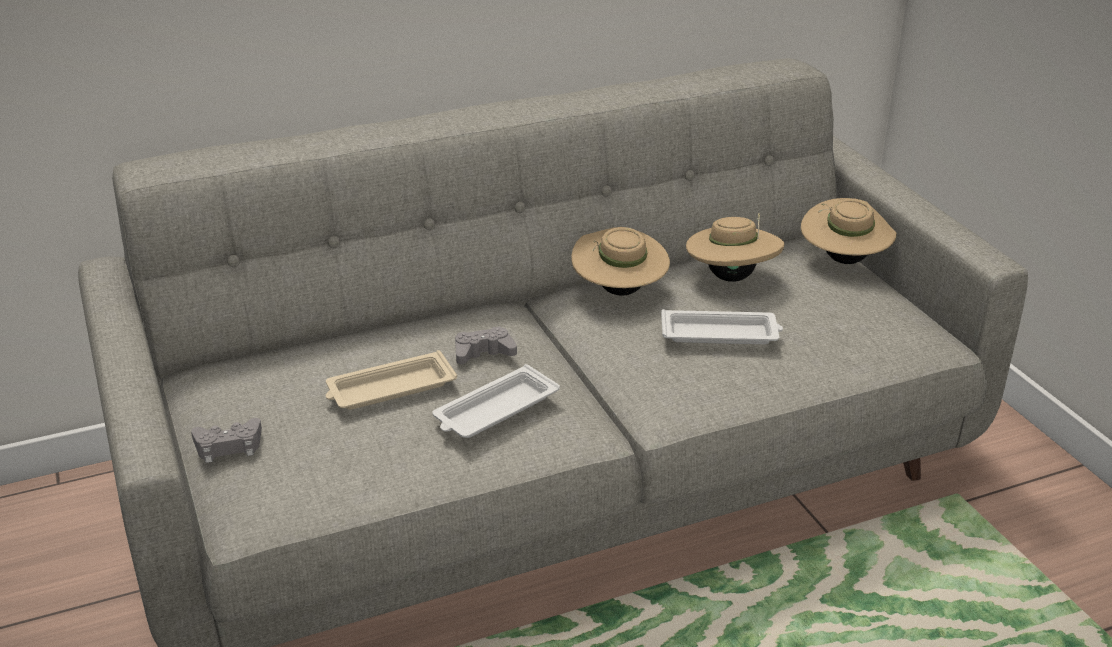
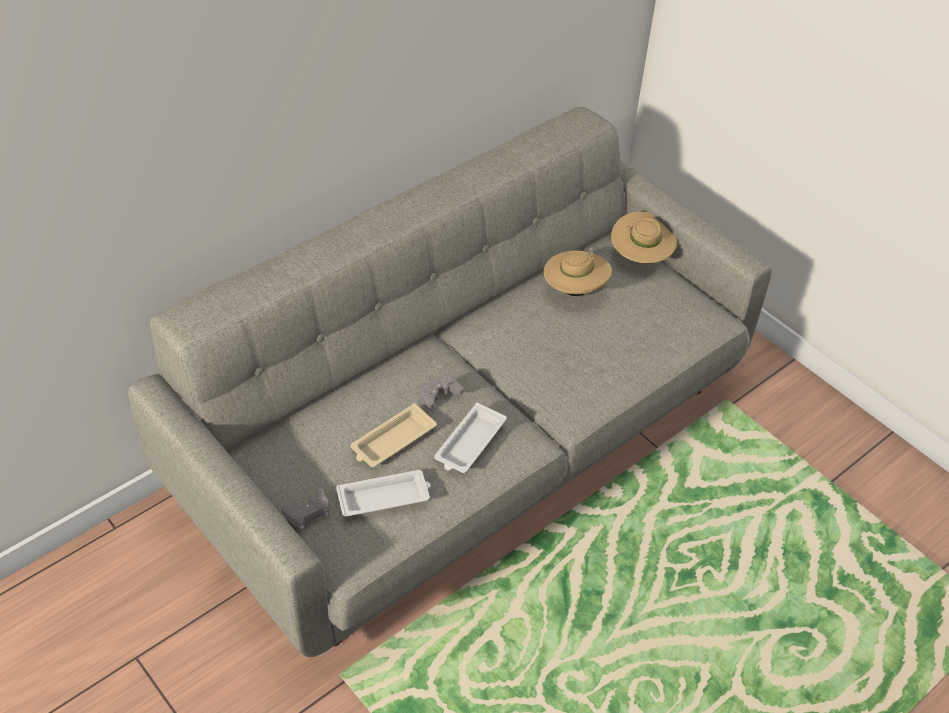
camera: 20 degrees left, 15 degrees up
beige hat [571,227,670,296] -> none
white tray [661,309,783,344] -> white tray moved to [336,470,431,517]

